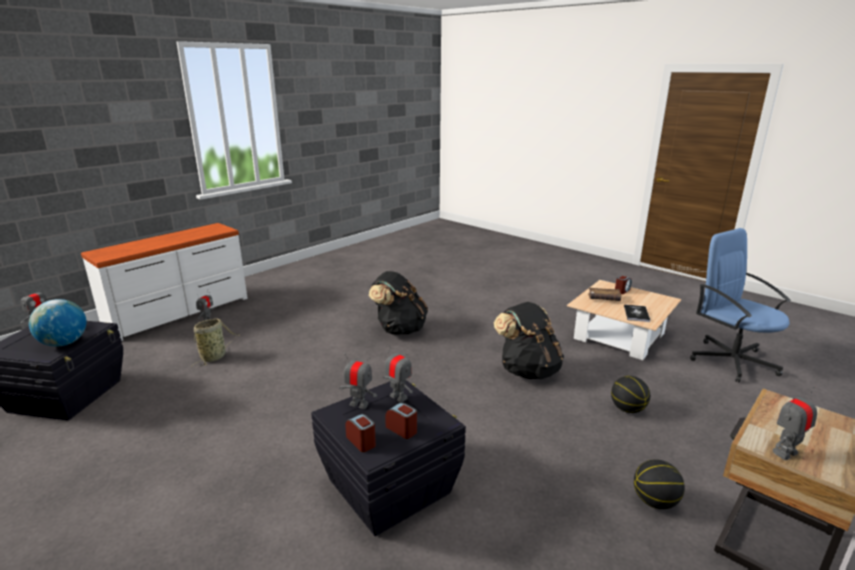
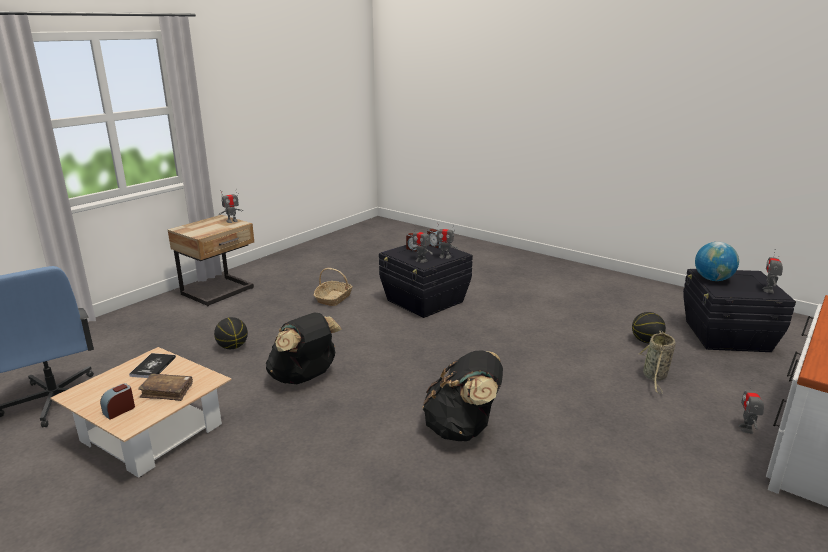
camera: 175 degrees right, 0 degrees up
basketball [634,459,685,509] -> basketball moved to [632,312,666,343]
none -> basket [314,268,353,306]

